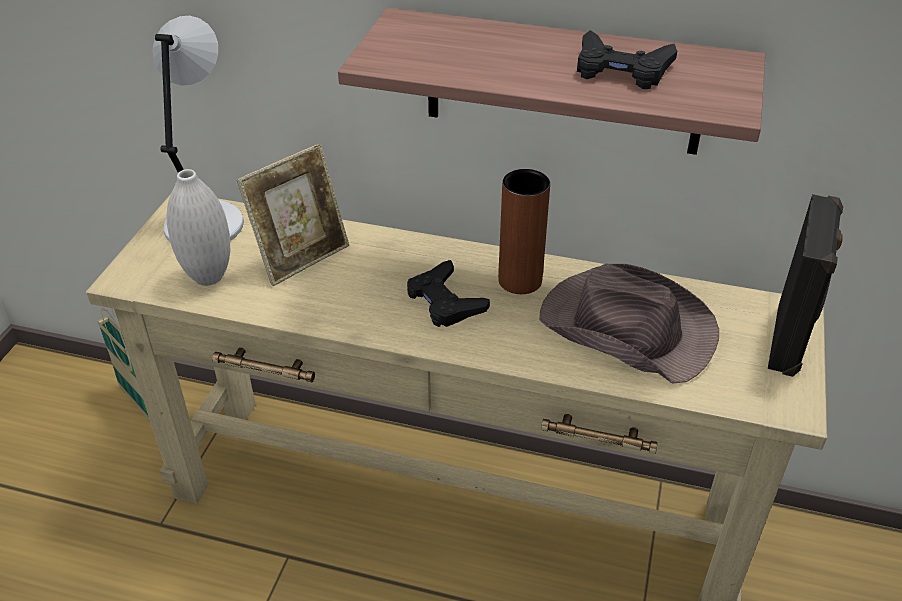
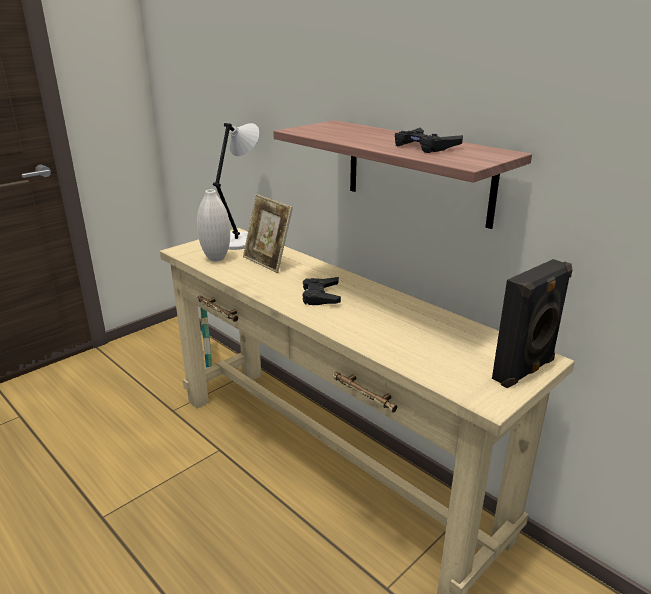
camera: 30 degrees right, 15 degrees down
picture frame [237,143,349,286] -> picture frame turned 60 degrees clockwise [243,194,293,273]
brown vase [498,169,550,294] -> none
brown hat [539,263,719,384] -> none

